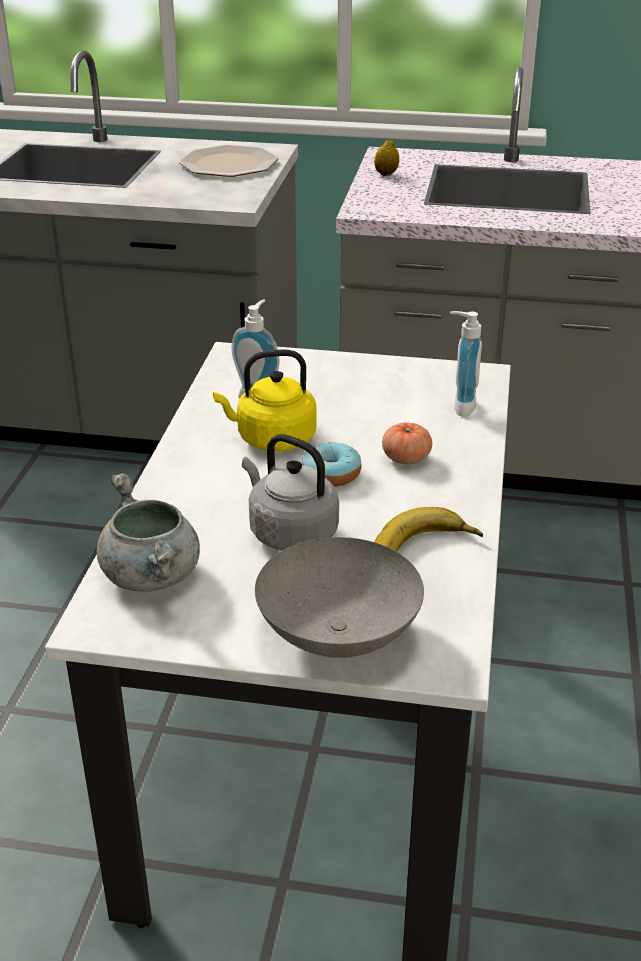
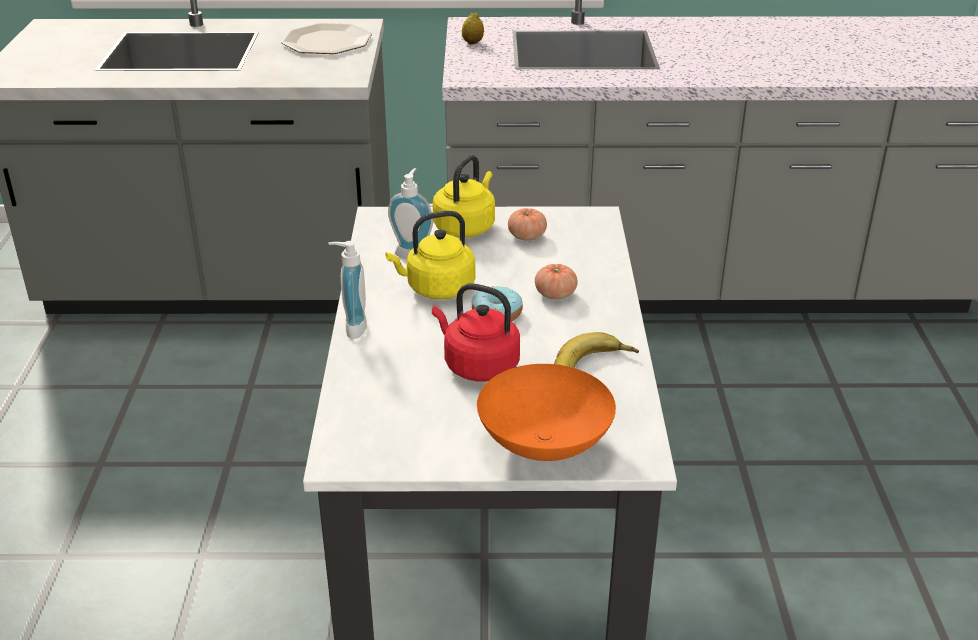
camera: 10 degrees left, 0 degrees up
grey cooking pot [97,473,200,592] -> none
grey kettle [242,434,339,551] -> red kettle [432,283,520,382]
grey bowl [255,537,424,658] -> orange bowl [477,364,616,461]
soap dispenser [450,311,482,417] -> soap dispenser moved to [328,241,367,339]
none -> yellow kettle [433,155,495,237]
none -> tomato [508,208,547,241]

